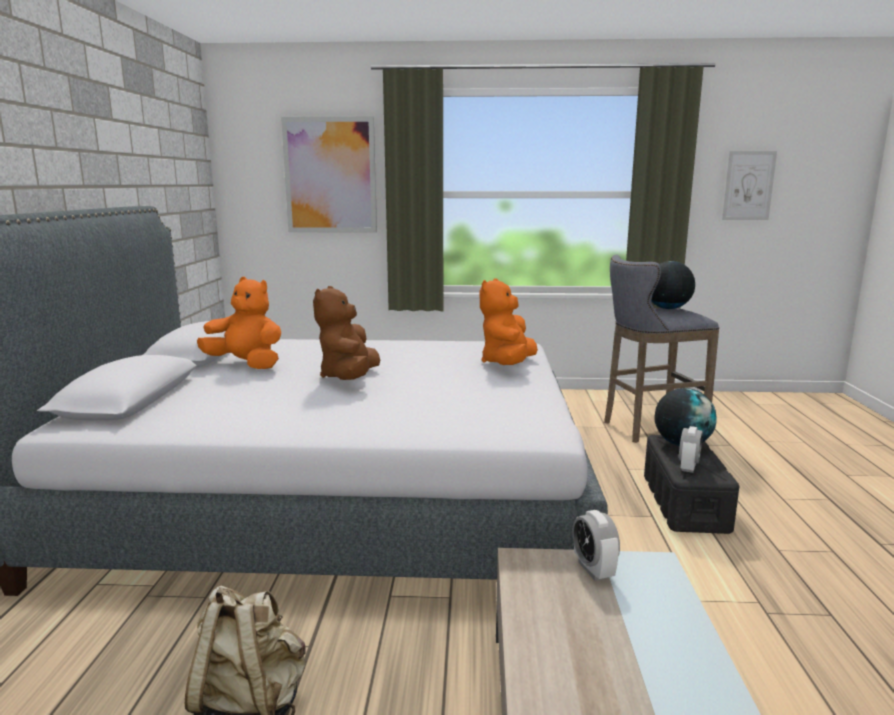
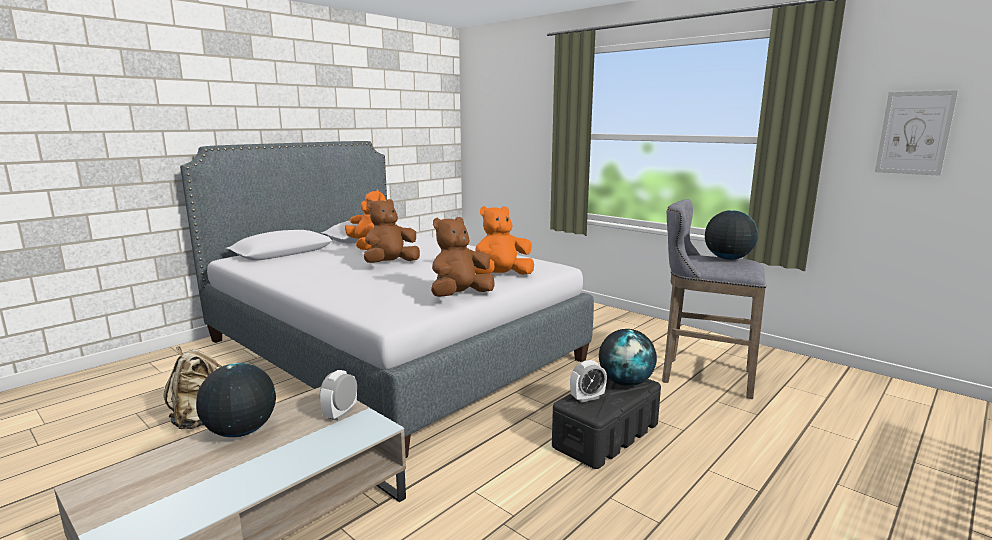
camera: 40 degrees right, 0 degrees up
picture [281,116,377,233] -> none
none -> globe [196,363,276,437]
none -> brown plush toy [431,217,495,297]

